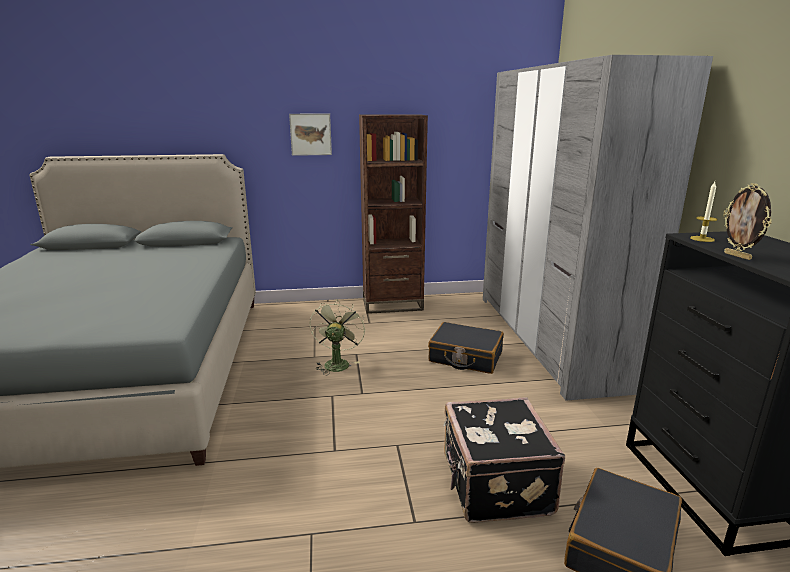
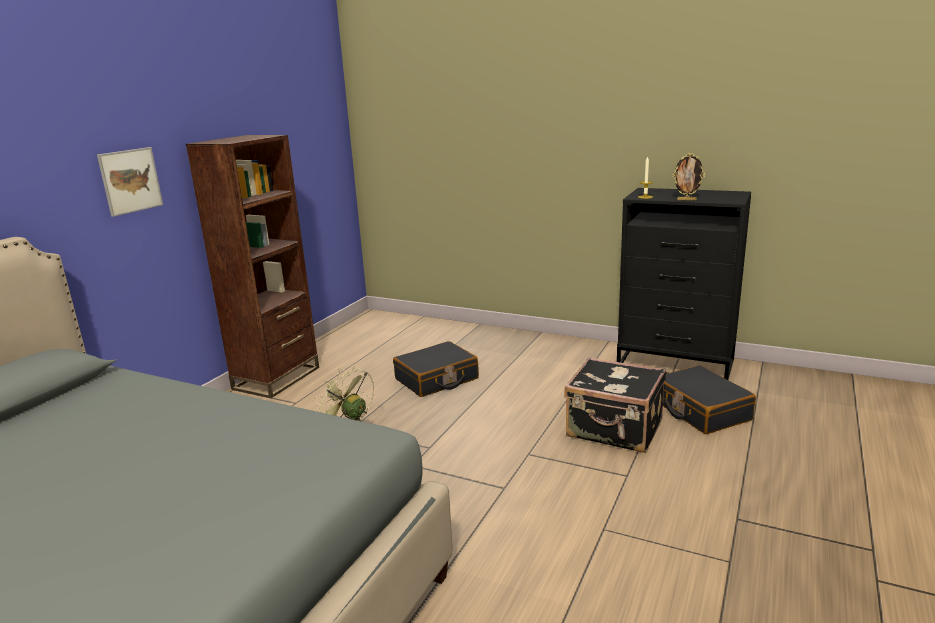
camera: 55 degrees left, 0 degrees up
grey wardrobe [483,55,713,401] -> none

